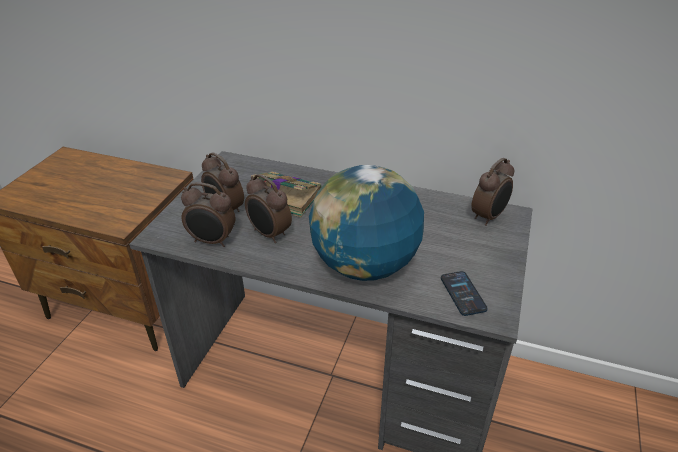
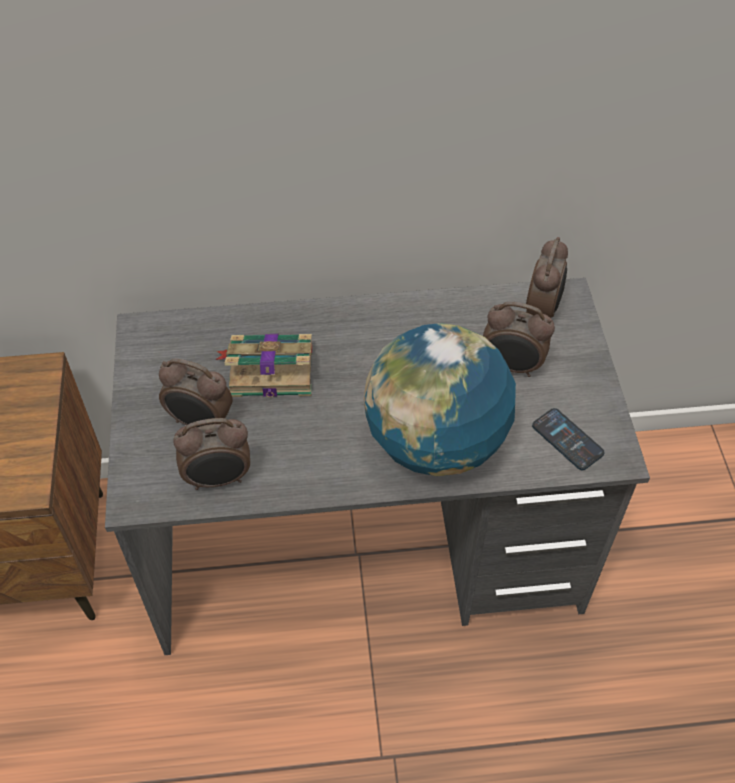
camera: 25 degrees left, 15 degrees up
alarm clock [245,174,292,243] -> alarm clock moved to [483,302,555,377]

